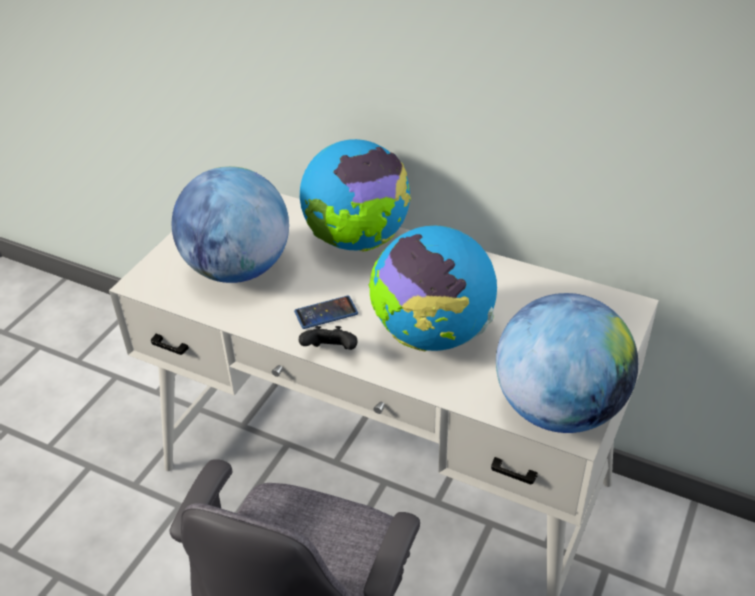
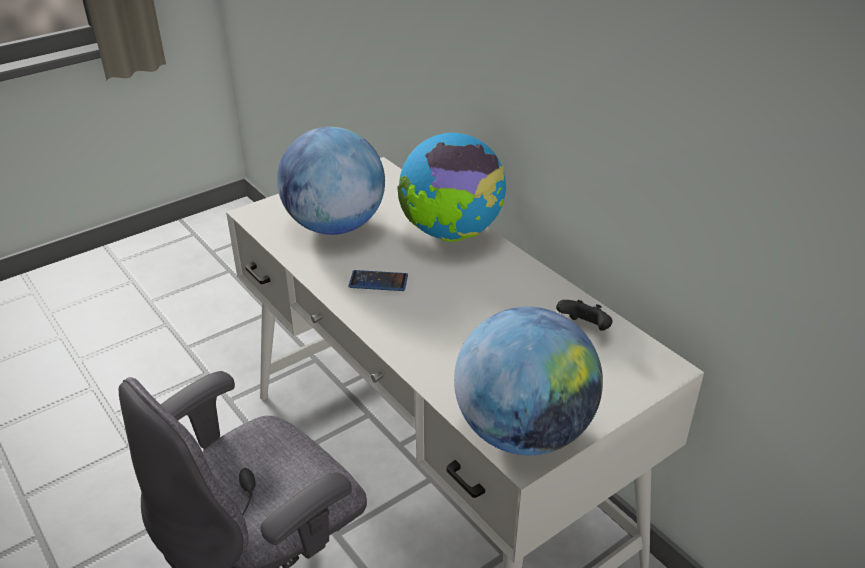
camera: 25 degrees right, 5 degrees down
black game controller [299,326,358,350] -> black game controller moved to [556,300,613,331]
globe [369,225,497,351] -> none

